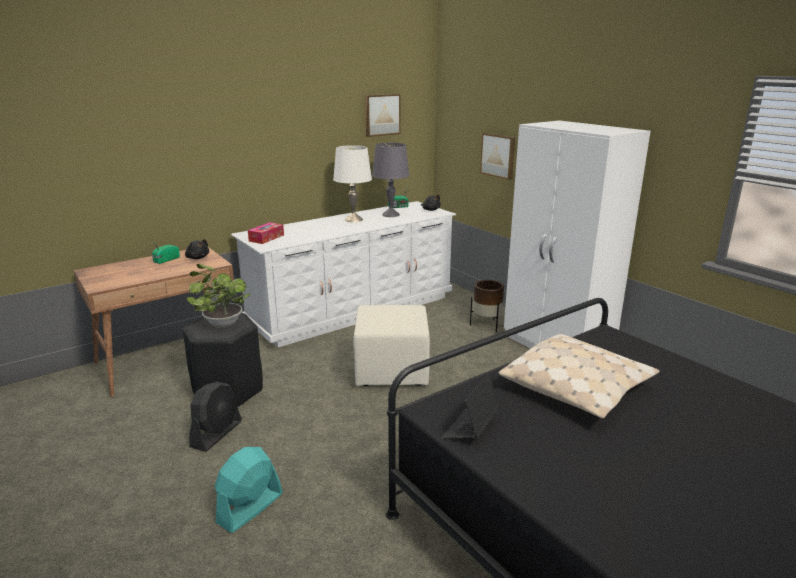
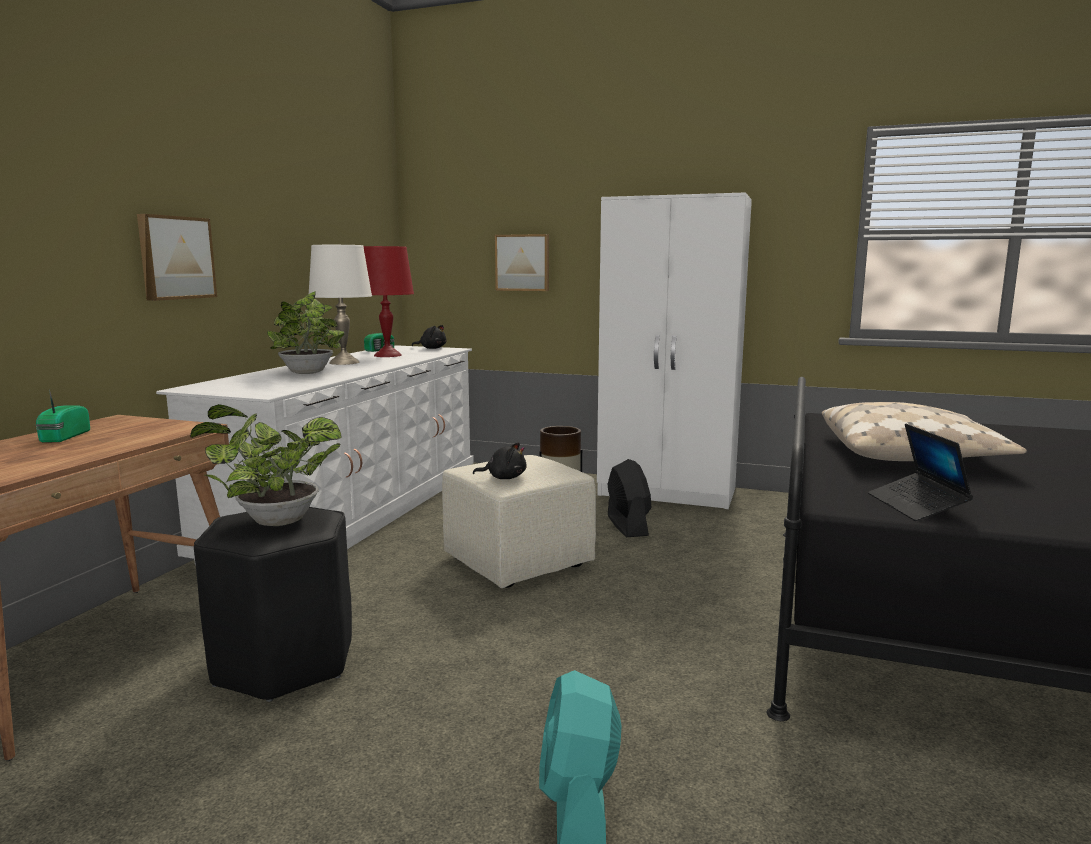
camera: 35 degrees left, 10 degrees down
black plush toy [185,239,209,259] -> black plush toy moved to [473,442,527,479]
black fan [189,382,242,452] -> black fan moved to [607,459,652,537]
tissue box [248,222,284,244] -> none
picture [365,94,400,137] -> picture moved to [137,214,217,301]
grey table lamp [372,143,409,217] -> red table lamp [364,246,414,357]
none -> potted plant [267,291,345,374]

